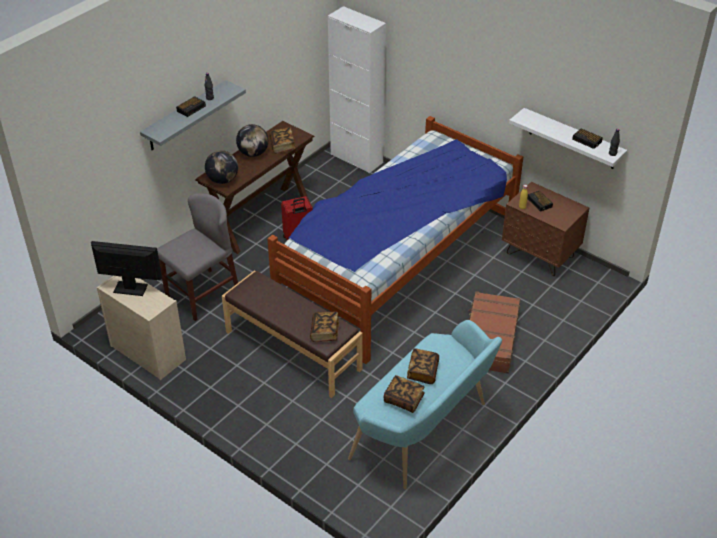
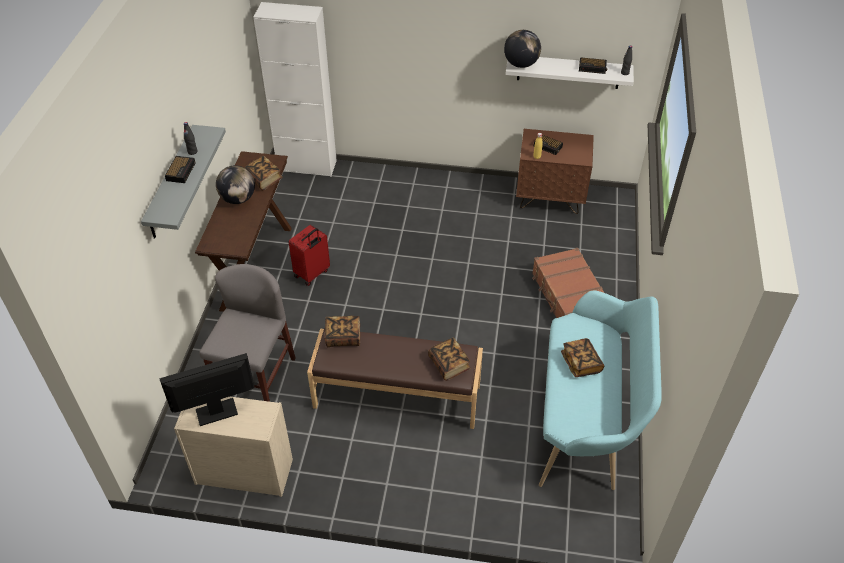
camera: 30 degrees left, 5 degrees up
globe [205,150,238,184] -> globe moved to [504,30,541,68]
bed [267,116,523,364] -> none
book [383,375,425,413] -> book moved to [325,316,360,347]

